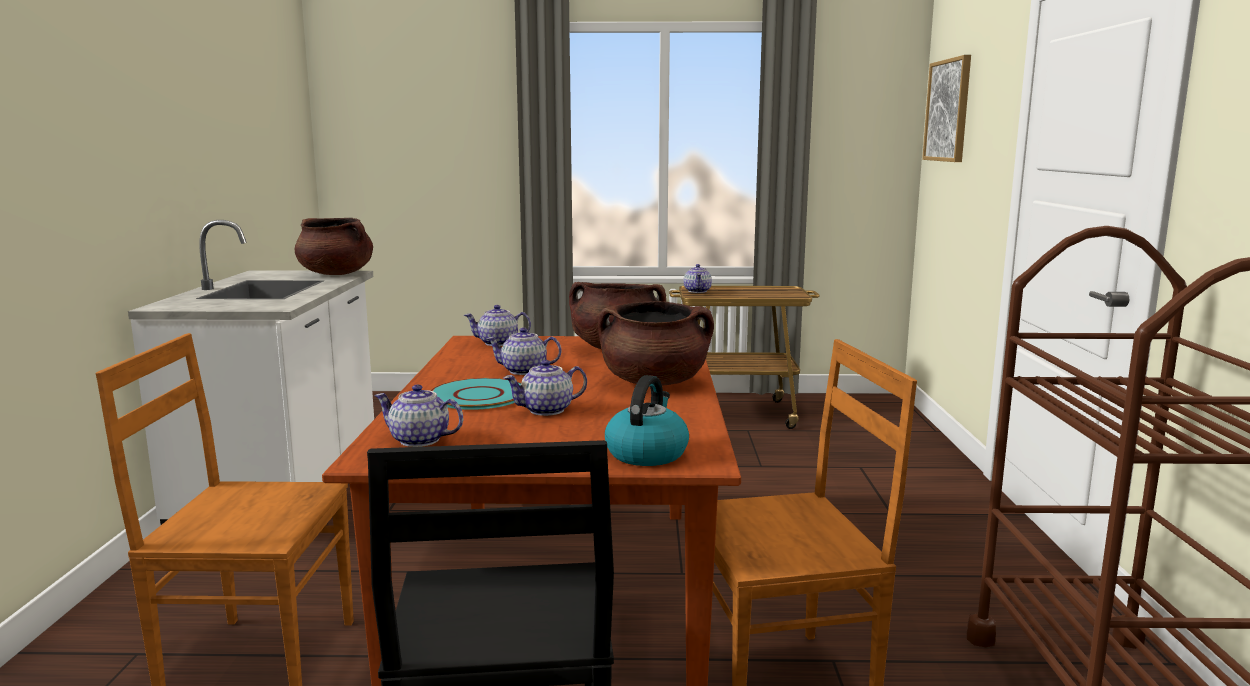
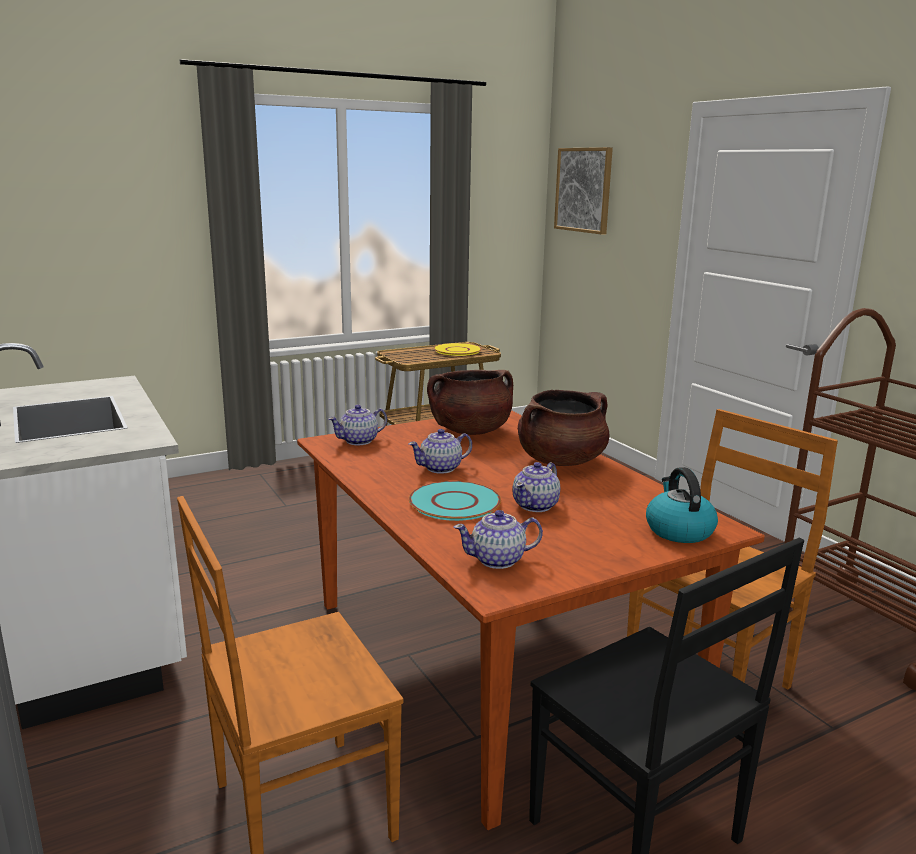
camera: 30 degrees left, 5 degrees up
brown cooking pot [295,218,373,275] -> none
teapot [684,264,712,293] -> none
none -> yellow plate [433,343,482,356]

